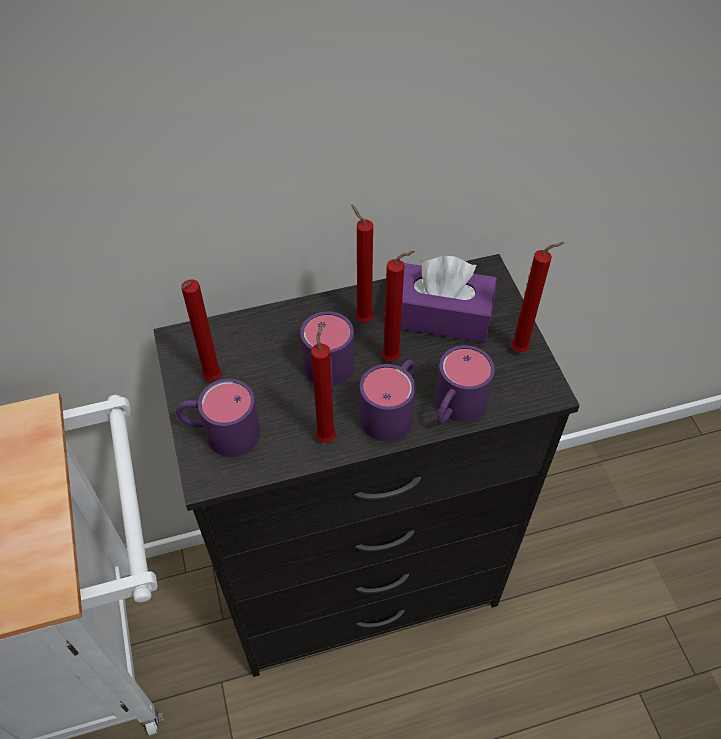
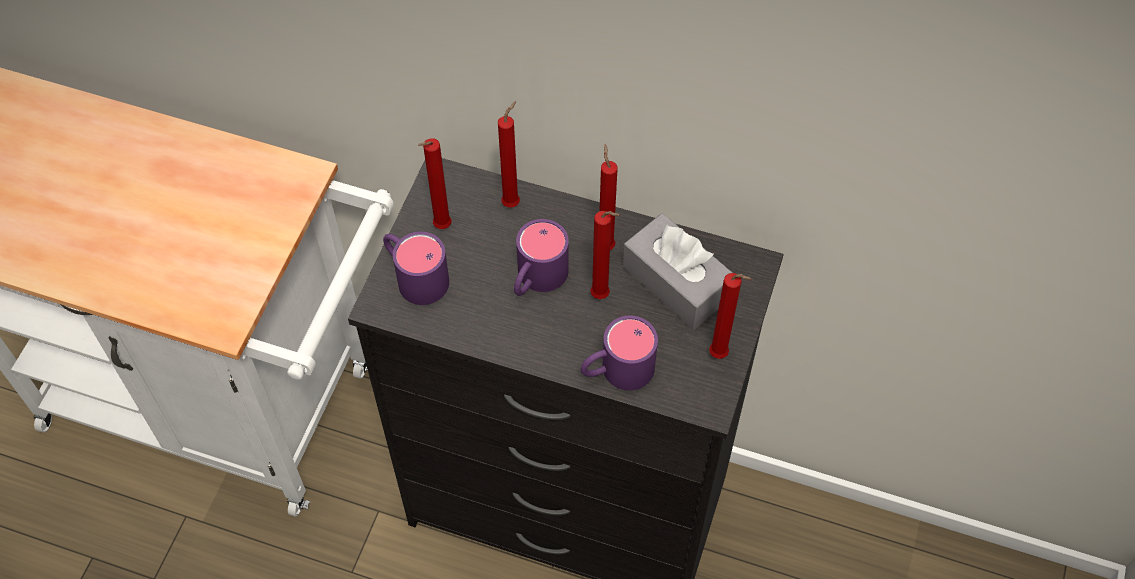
camera: 35 degrees right, 5 degrees up
red candle [311,323,336,443] -> red candle moved to [498,101,520,208]
purple mug [360,359,416,441] -> none
purple tissue box [401,256,497,343] -> grey tissue box [623,213,732,329]

